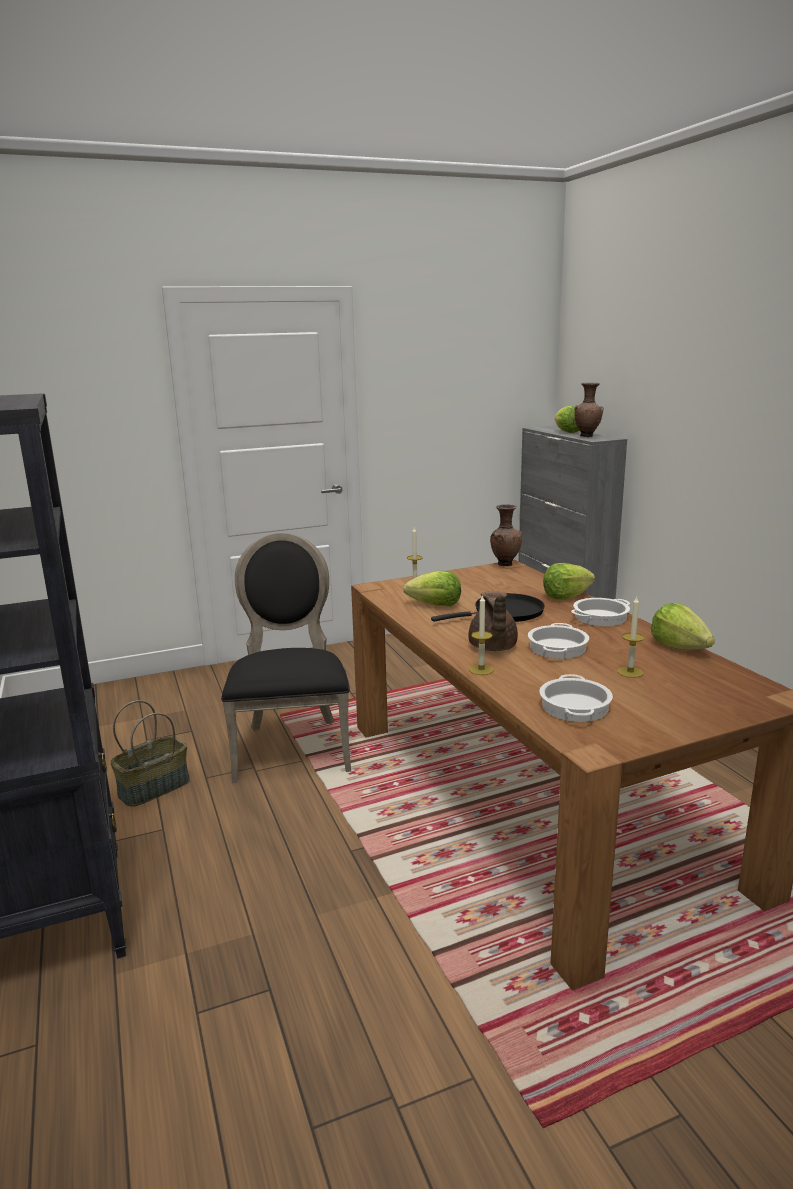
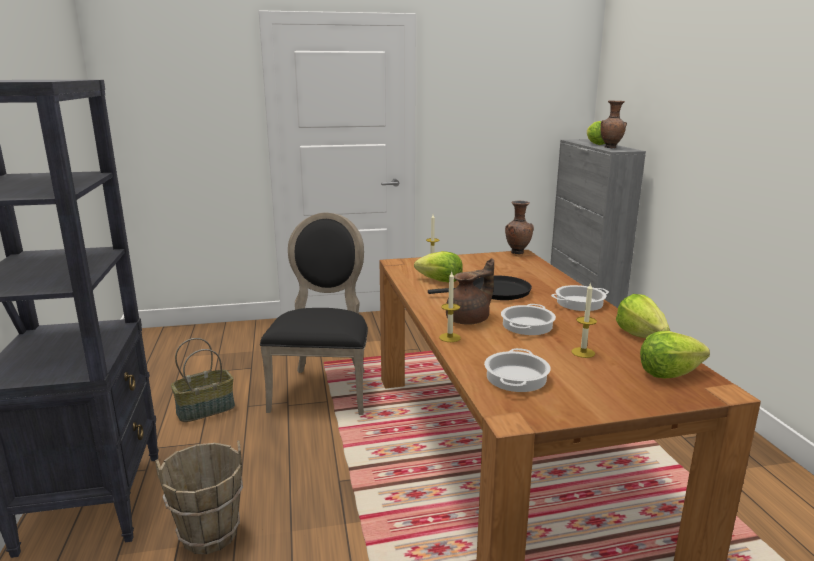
camera: 10 degrees right, 0 degrees up
brown teapot [468,591,518,651] -> brown teapot turned 135 degrees counterclockwise [446,258,494,325]
lettuce [543,563,595,600] -> lettuce moved to [640,331,710,379]
none -> brown bucket [155,440,243,554]

